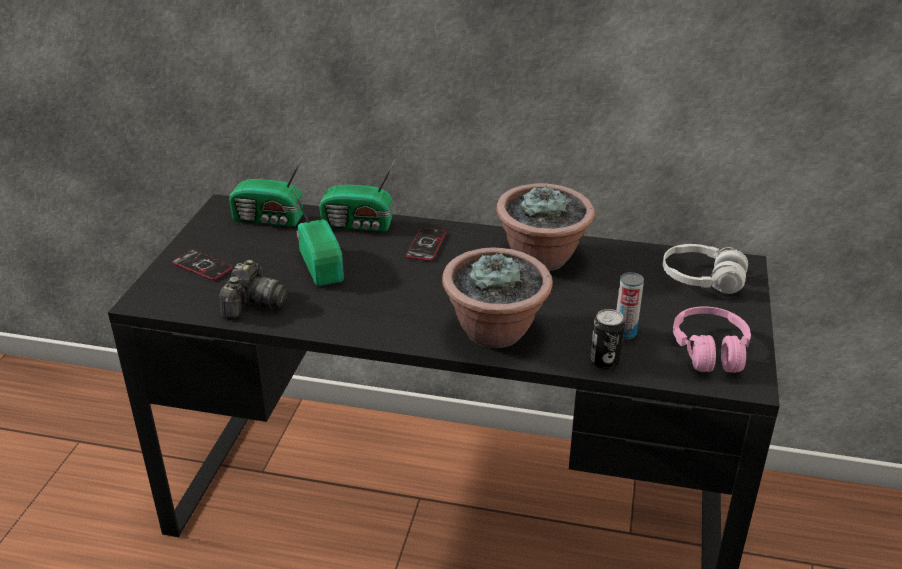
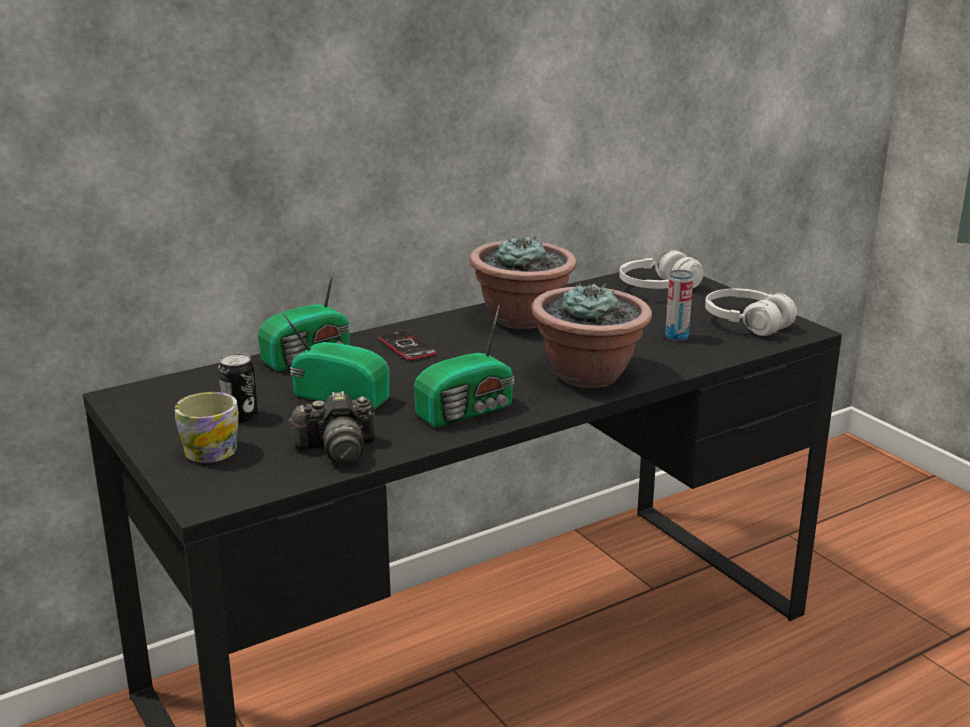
camera: 45 degrees left, 10 degrees down
phone [172,250,233,280] -> mug [175,392,239,463]
camera [220,260,287,320] -> camera turned 105 degrees clockwise [289,391,376,465]
radio [229,154,304,226] -> radio moved to [414,306,514,427]
can [590,309,625,369] -> can moved to [218,353,258,422]
pink headphones [673,306,751,373] -> white headphones [705,289,797,336]

